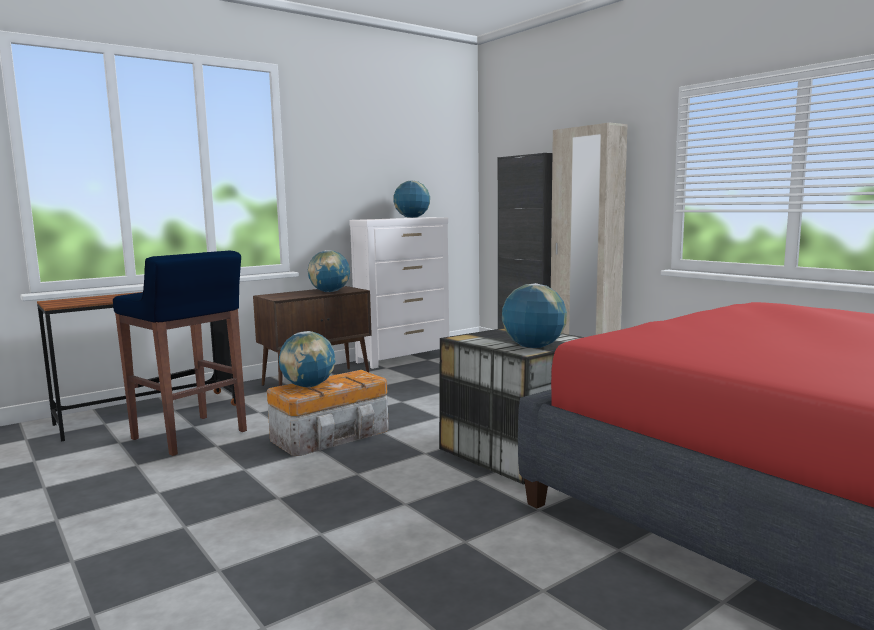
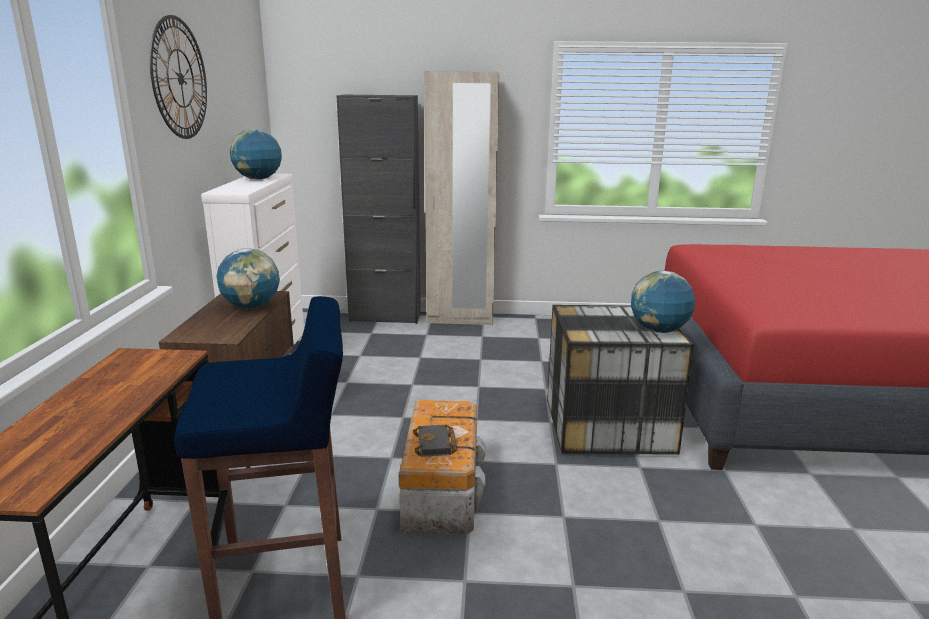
camera: 50 degrees left, 10 degrees up
globe [279,331,335,387] -> black book [413,425,457,457]
none -> wall clock [150,15,207,139]

